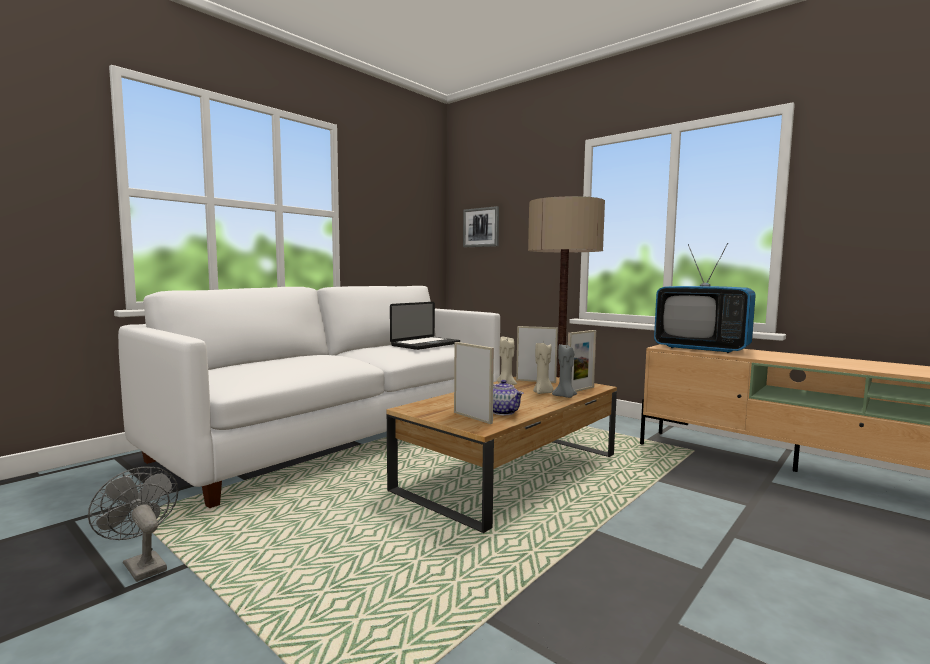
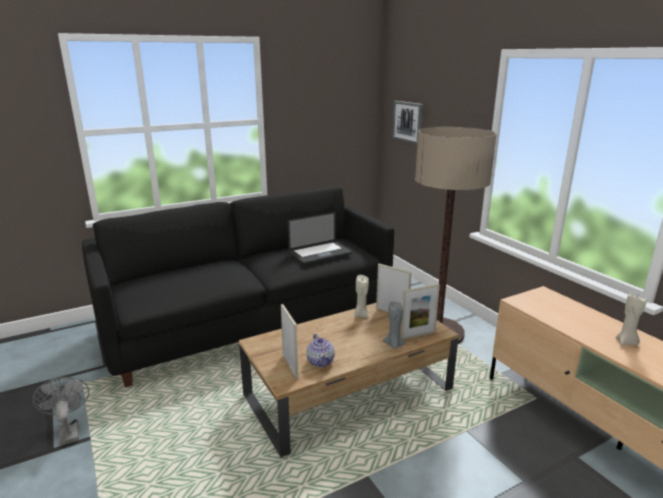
camera: 20 degrees right, 15 degrees up
white sofa [118,286,500,508] -> black sofa [82,186,394,387]
beige candle [533,342,553,394] -> beige candle moved to [616,293,647,346]
television [654,243,756,353] -> none

